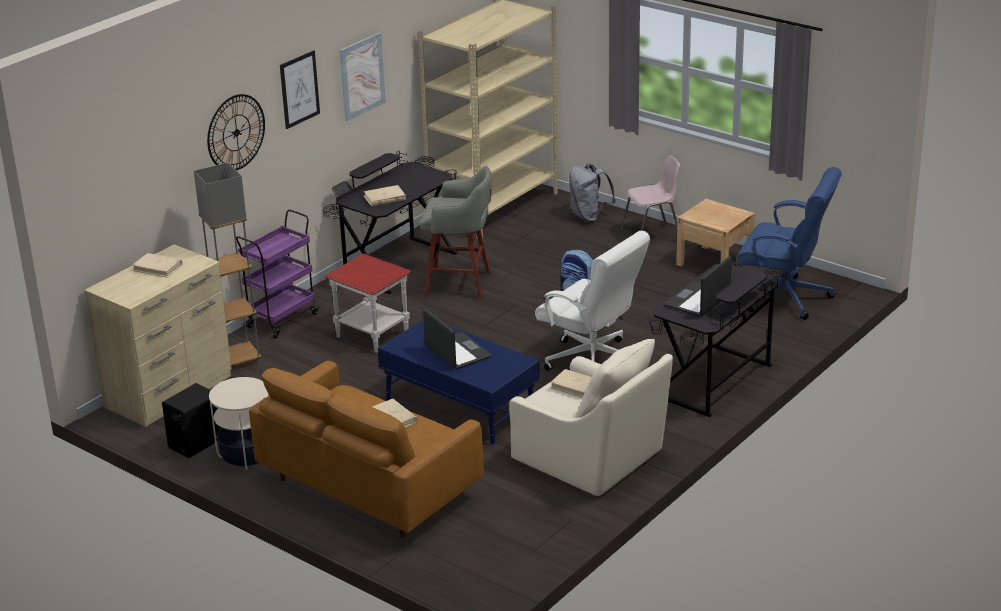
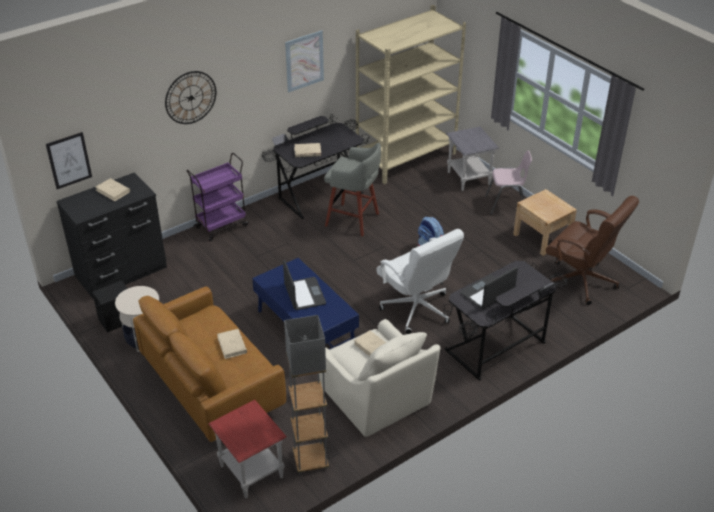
camera: 15 degrees right, 10 degrees up
beige dresser [84,244,231,427] -> black dresser [57,172,167,299]
grey floor lamp [194,163,262,371] -> grey floor lamp moved to [284,315,329,474]
picture [280,50,320,129] -> picture moved to [46,132,92,189]
red side table [324,254,412,353] -> red side table moved to [208,400,287,498]
grey backpack [569,164,616,222] -> grey side table [446,127,499,191]
blue office chair [737,167,842,320] -> brown office chair [546,196,639,305]

